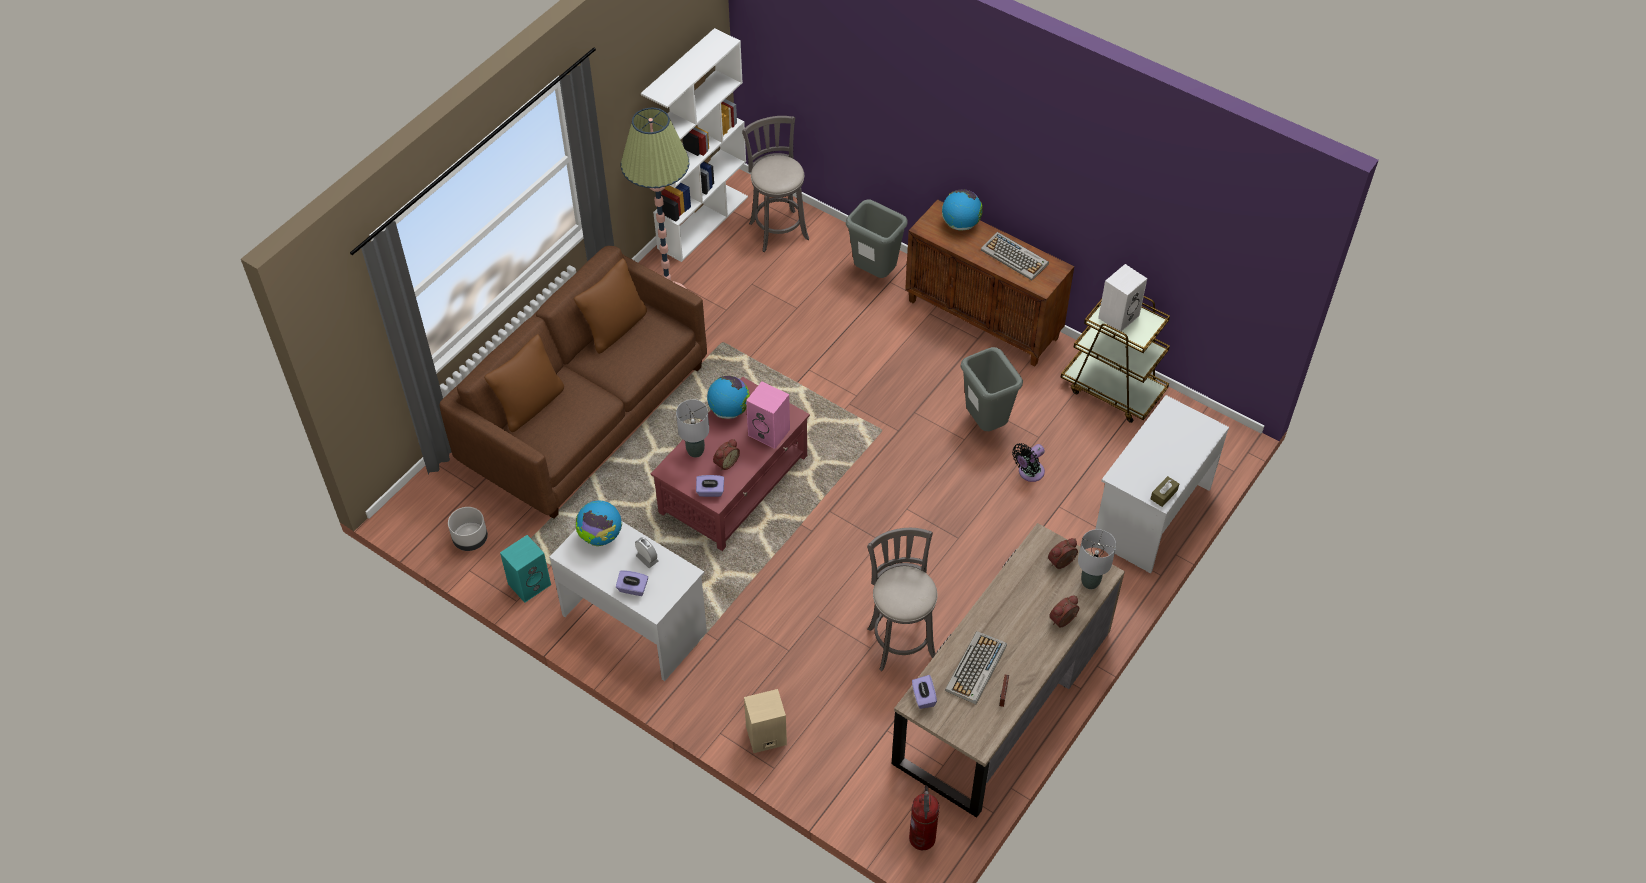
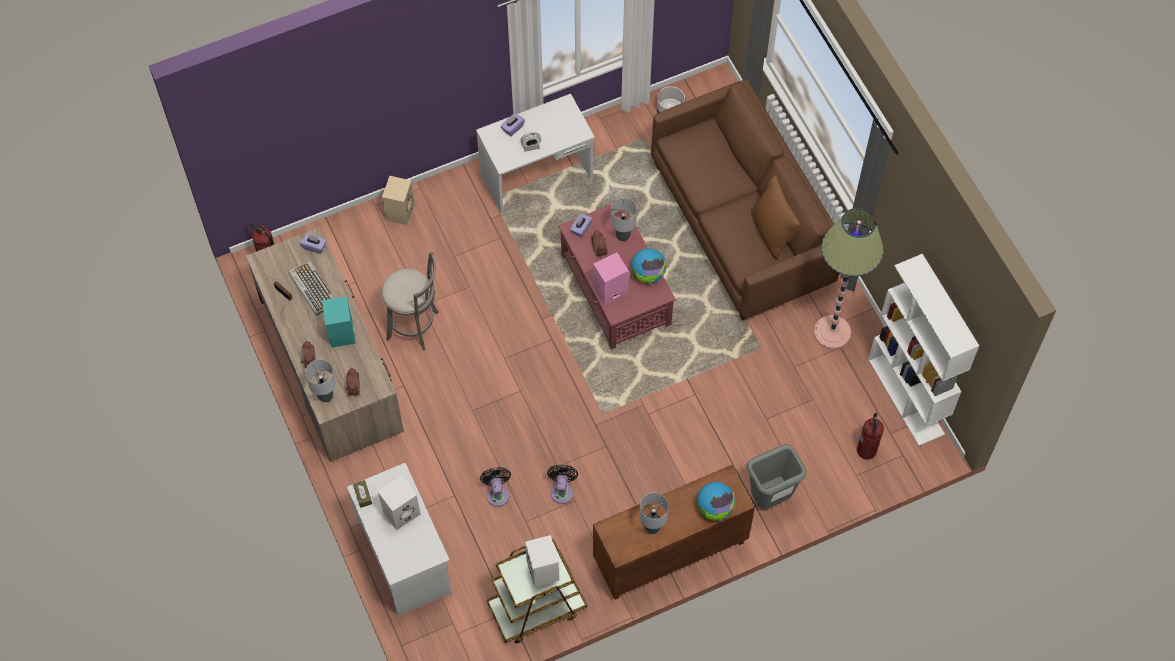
camera: 120 degrees right, 10 degrees up
brown pillow [484,334,564,432] -> none
turquoise speaker [500,535,551,603] -> turquoise speaker moved to [322,296,356,348]
globe [576,501,622,546] -> none
grey stool [742,116,809,252] -> fire extinguisher [857,413,884,459]
grey trash can [960,347,1023,431] -> black fan [547,465,578,504]
keyboard [981,232,1049,281] -> grey table lamp [639,493,669,534]
none -> white speaker [378,476,421,530]

